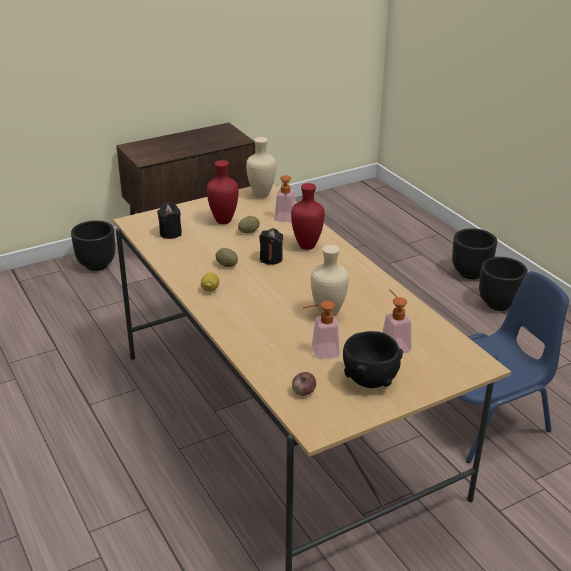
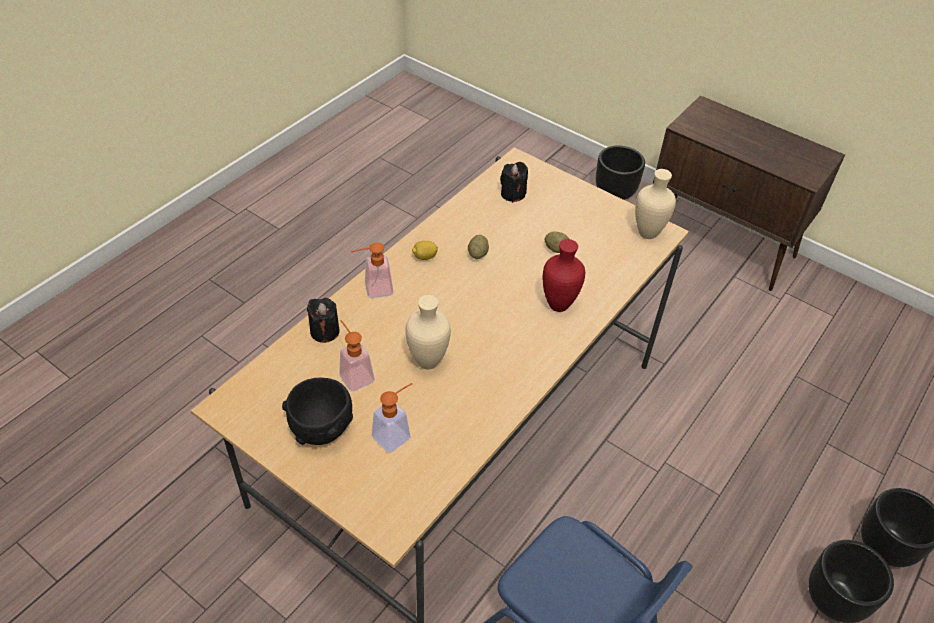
camera: 65 degrees right, 15 degrees up
red vase [207,160,239,224] -> none
black candle [259,228,283,265] -> black candle moved to [307,298,340,343]
soap dispenser [274,175,296,222] -> soap dispenser moved to [351,242,393,298]
apple [292,372,316,396] -> none

